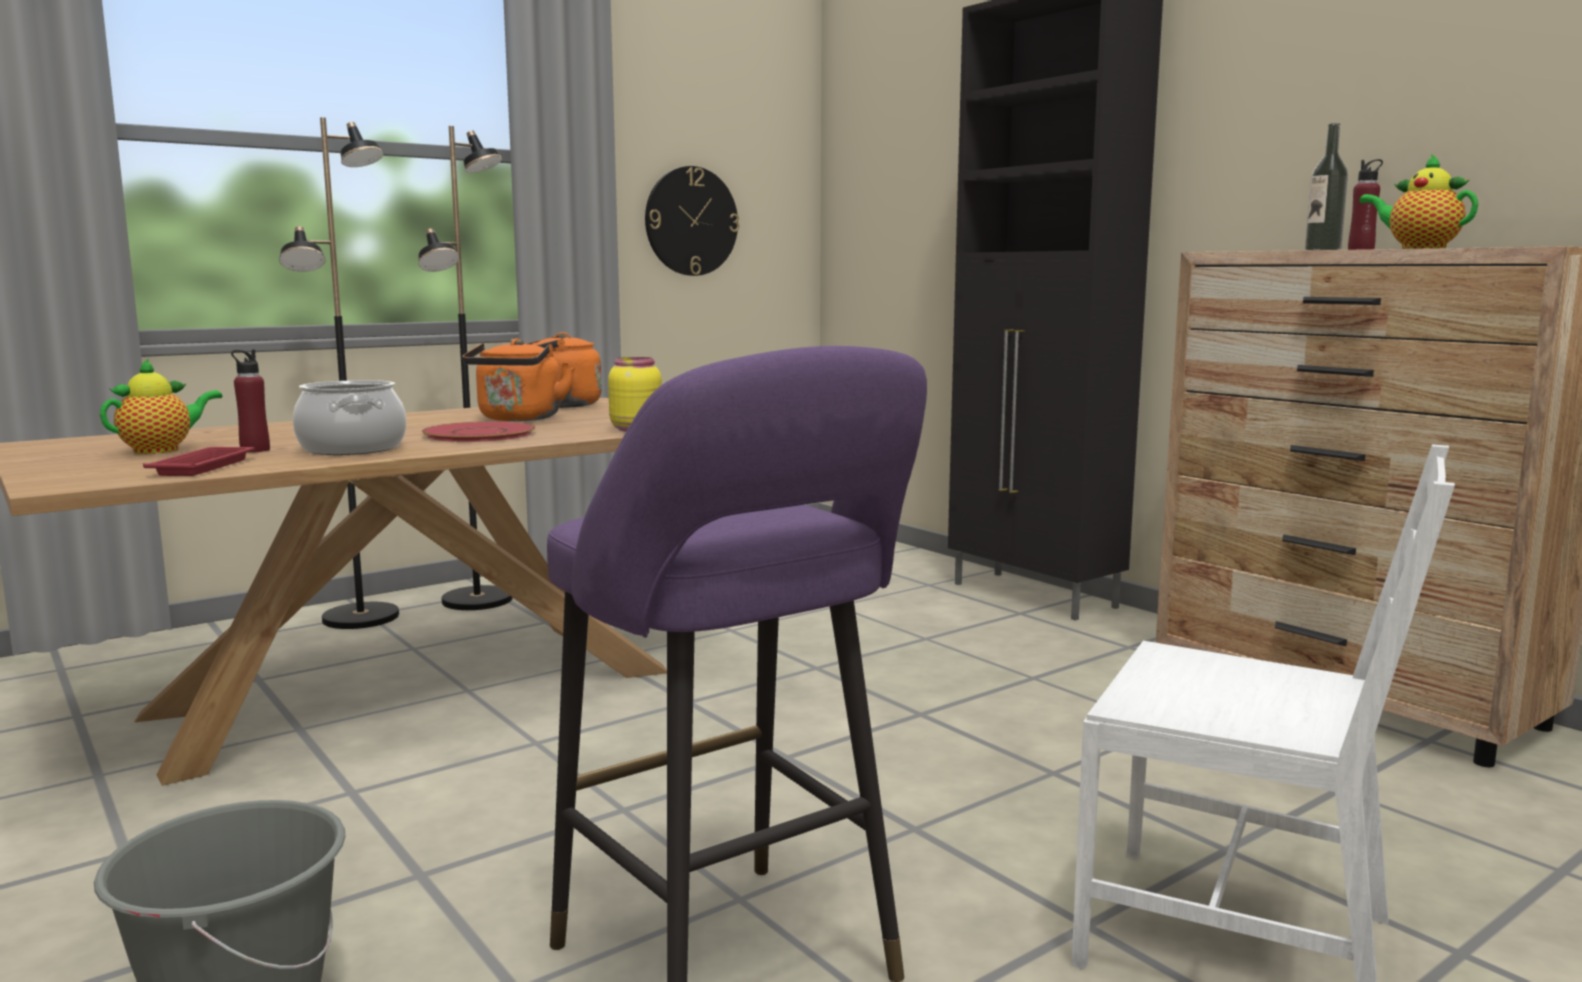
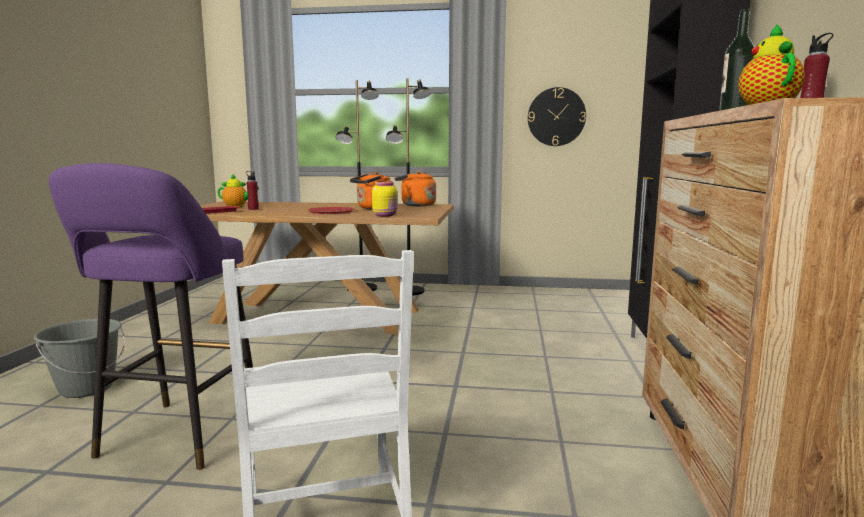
camera: 45 degrees right, 0 degrees up
cooking pot [293,380,406,455] -> none

